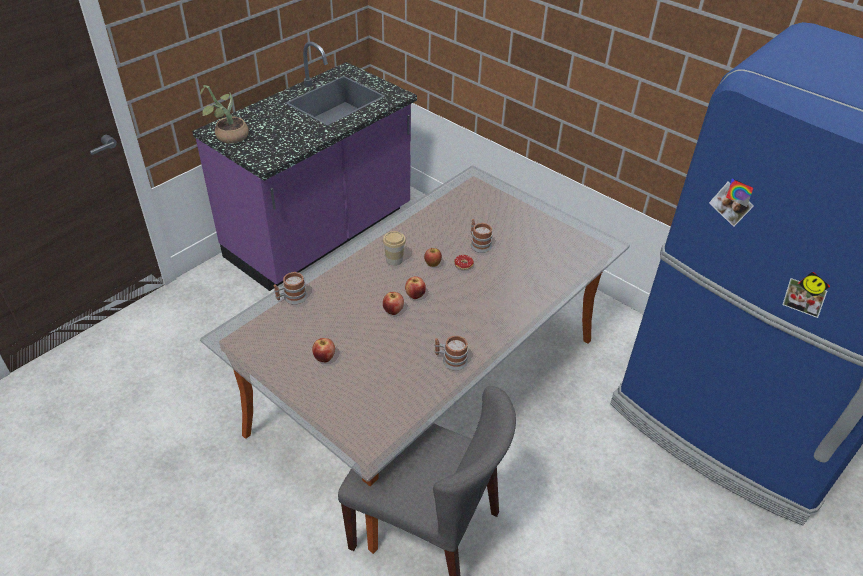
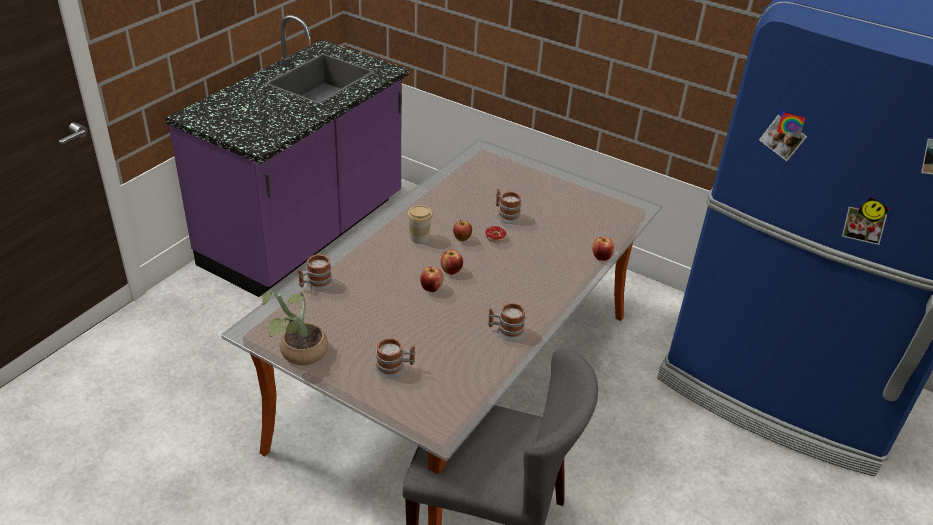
camera: 10 degrees left, 5 degrees down
potted plant [200,85,248,144] -> potted plant moved to [262,291,328,365]
apple [312,338,335,362] -> apple moved to [592,237,614,261]
none -> mug [375,338,415,379]

